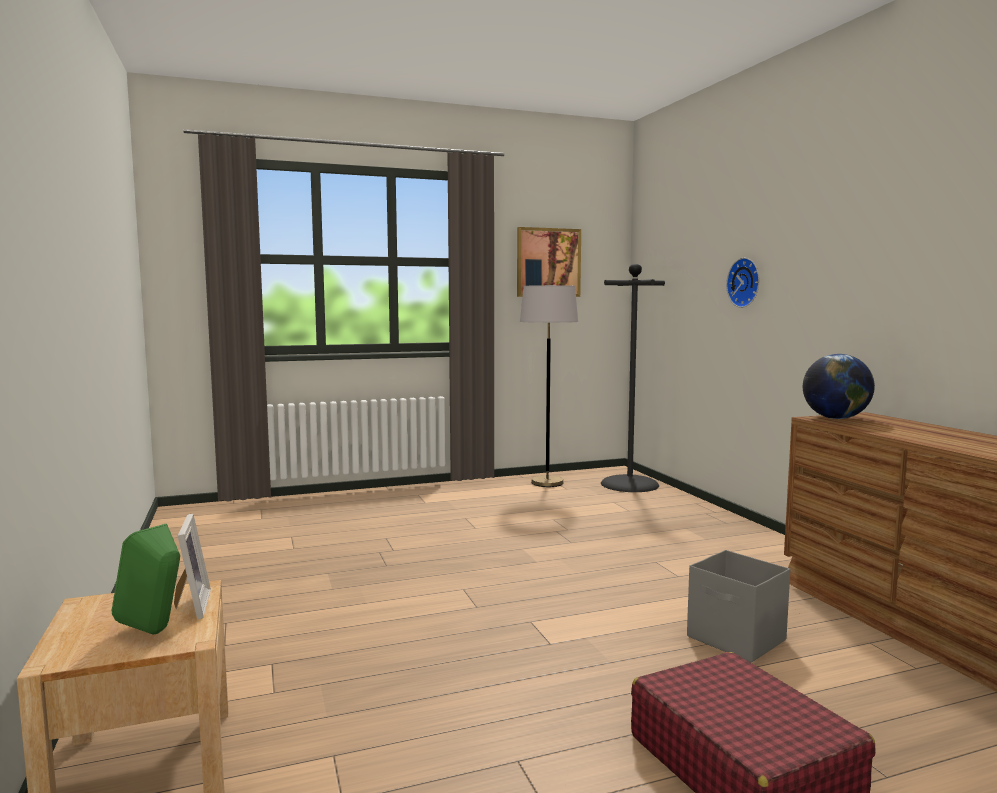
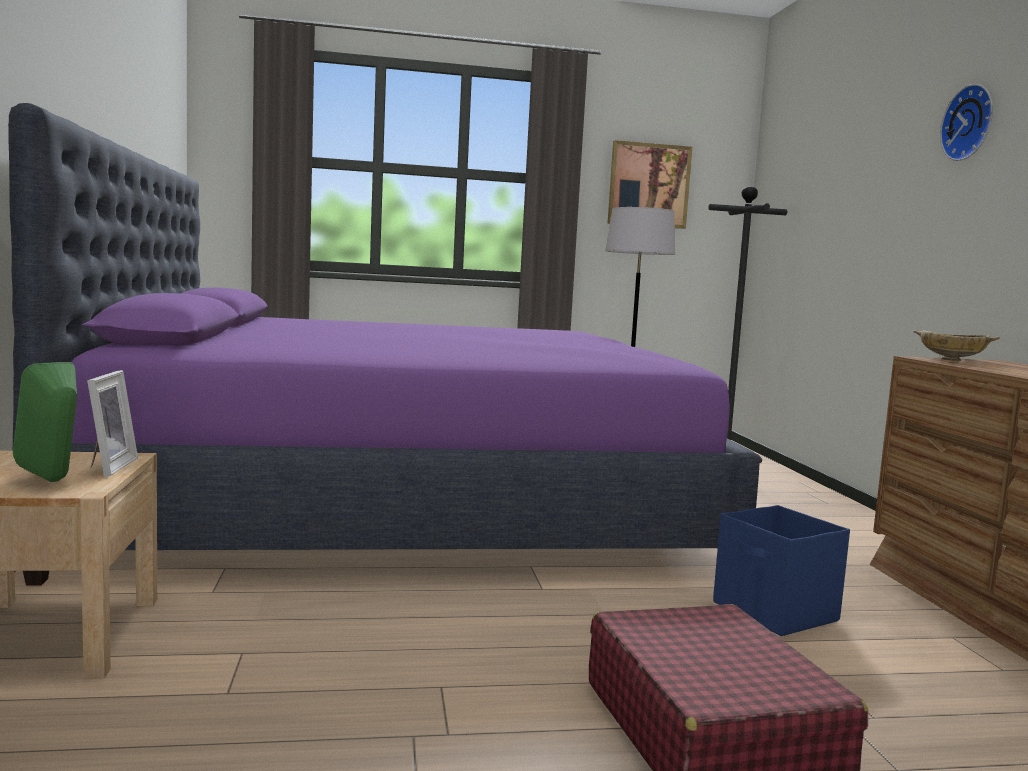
camera: 10 degrees right, 0 degrees up
grey storage box [687,550,790,662] -> blue storage box [713,505,850,636]
wall clock [726,258,760,308] -> wall clock moved to [940,84,993,161]
globe [803,354,875,419] -> beige bowl [913,330,1000,361]
none -> purple bed [8,103,760,586]

